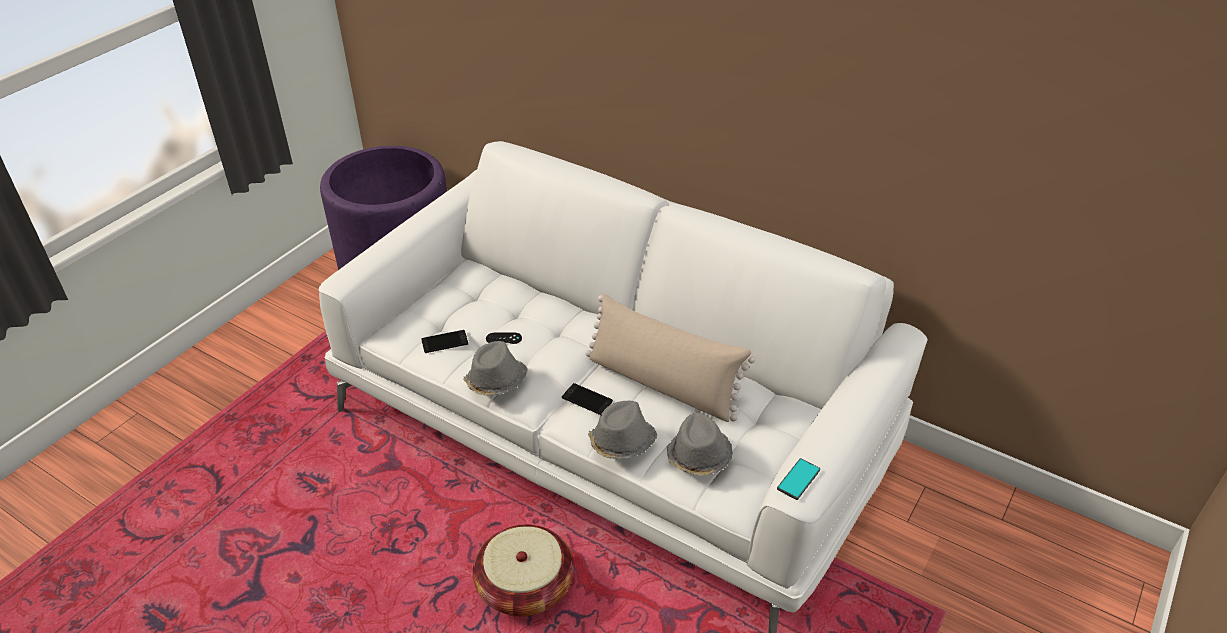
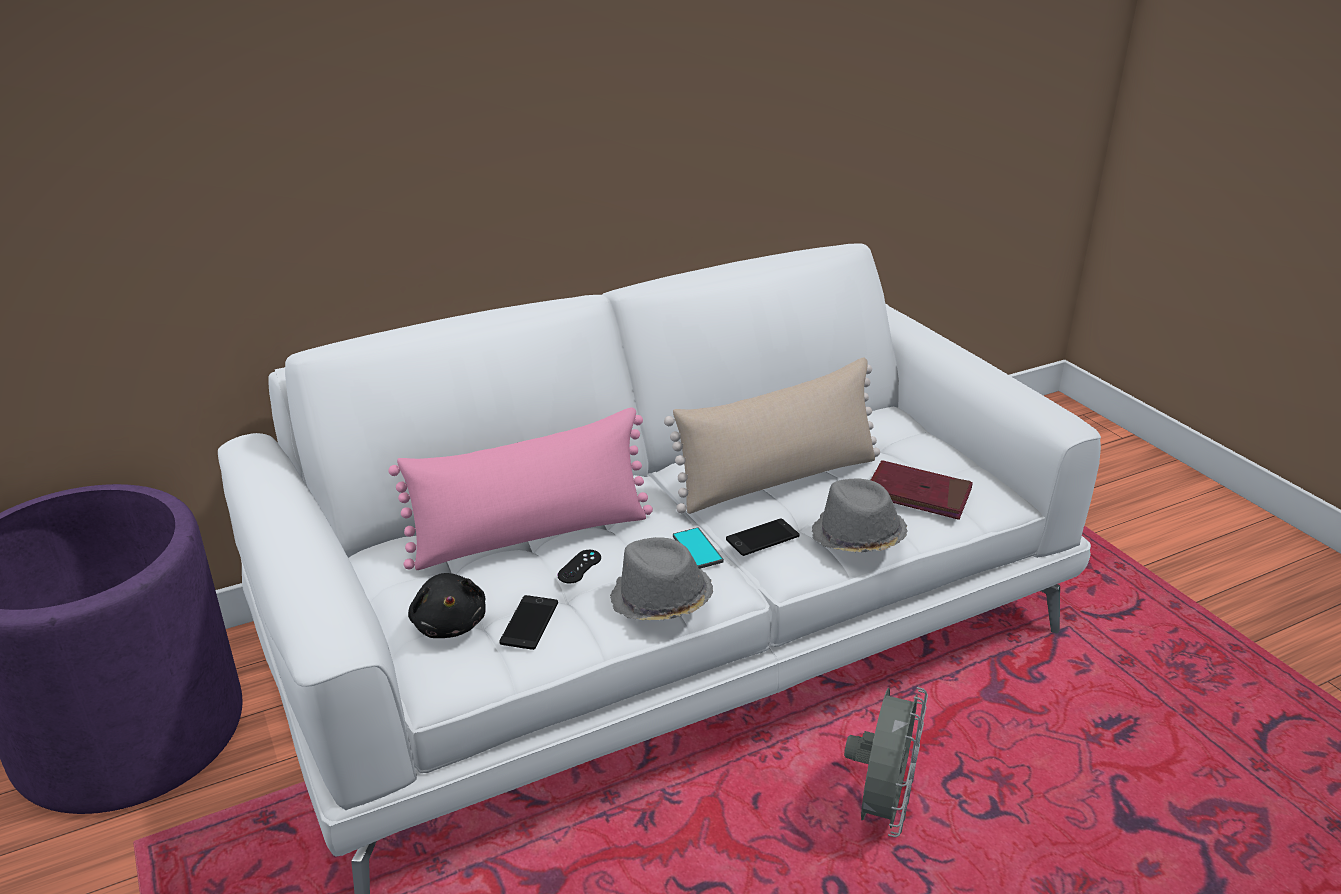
camera: 60 degrees left, 10 degrees down
basket [473,524,574,616] -> grey fan [844,687,928,837]
grey hat [667,413,733,476] -> red book [871,460,973,520]
phone [777,458,820,500] -> phone moved to [673,527,724,569]
none -> pink pillow [388,407,653,570]
none -> black plush toy [408,573,486,638]

